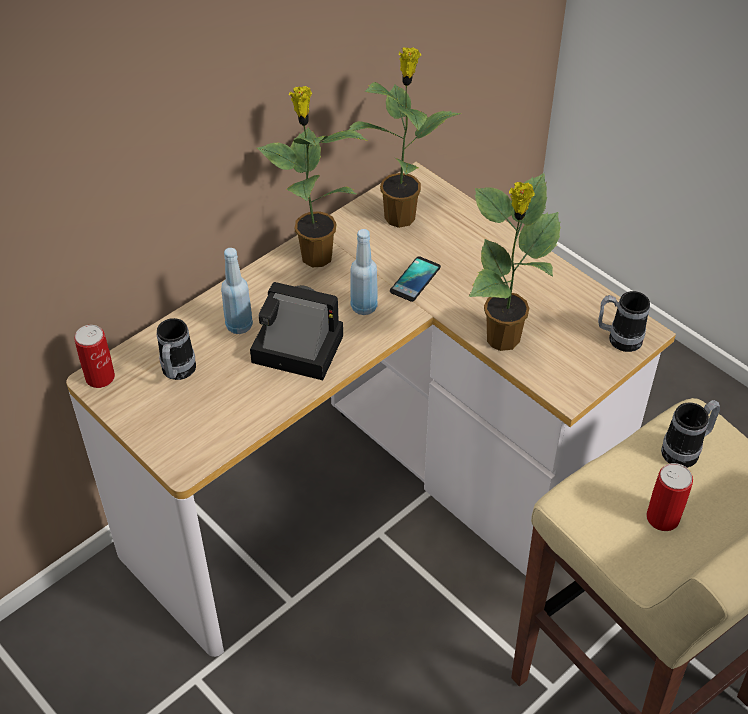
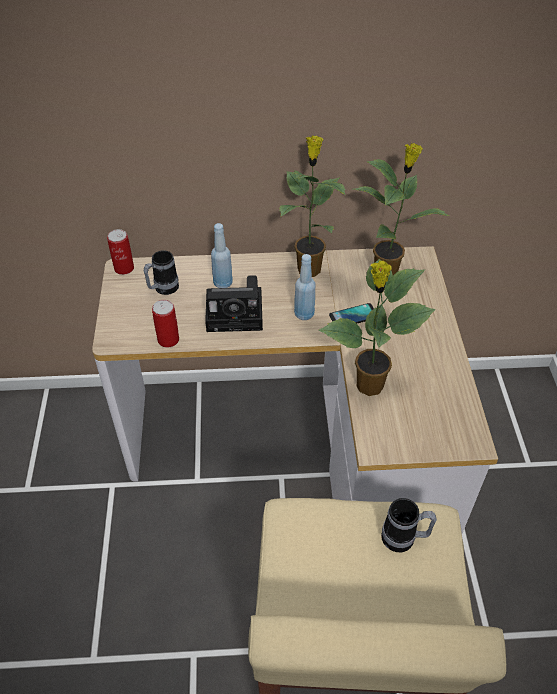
camera: 40 degrees right, 0 degrees up
camera [250,282,343,380] -> camera turned 120 degrees clockwise [205,275,263,332]
mug [598,291,650,352] -> none
can [646,463,693,531] -> can moved to [152,300,179,347]

